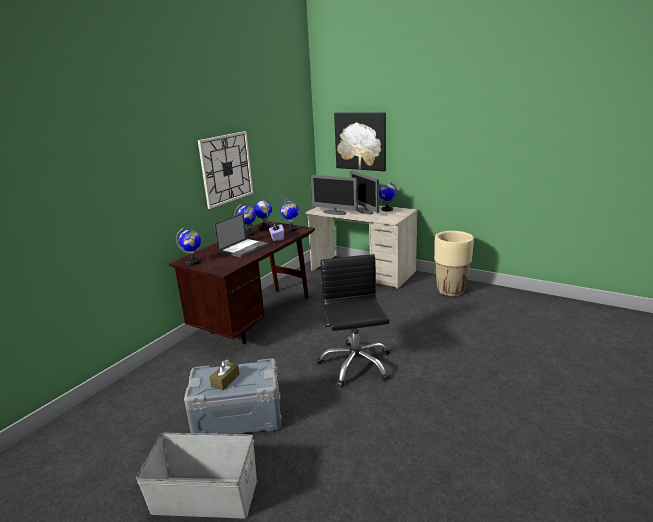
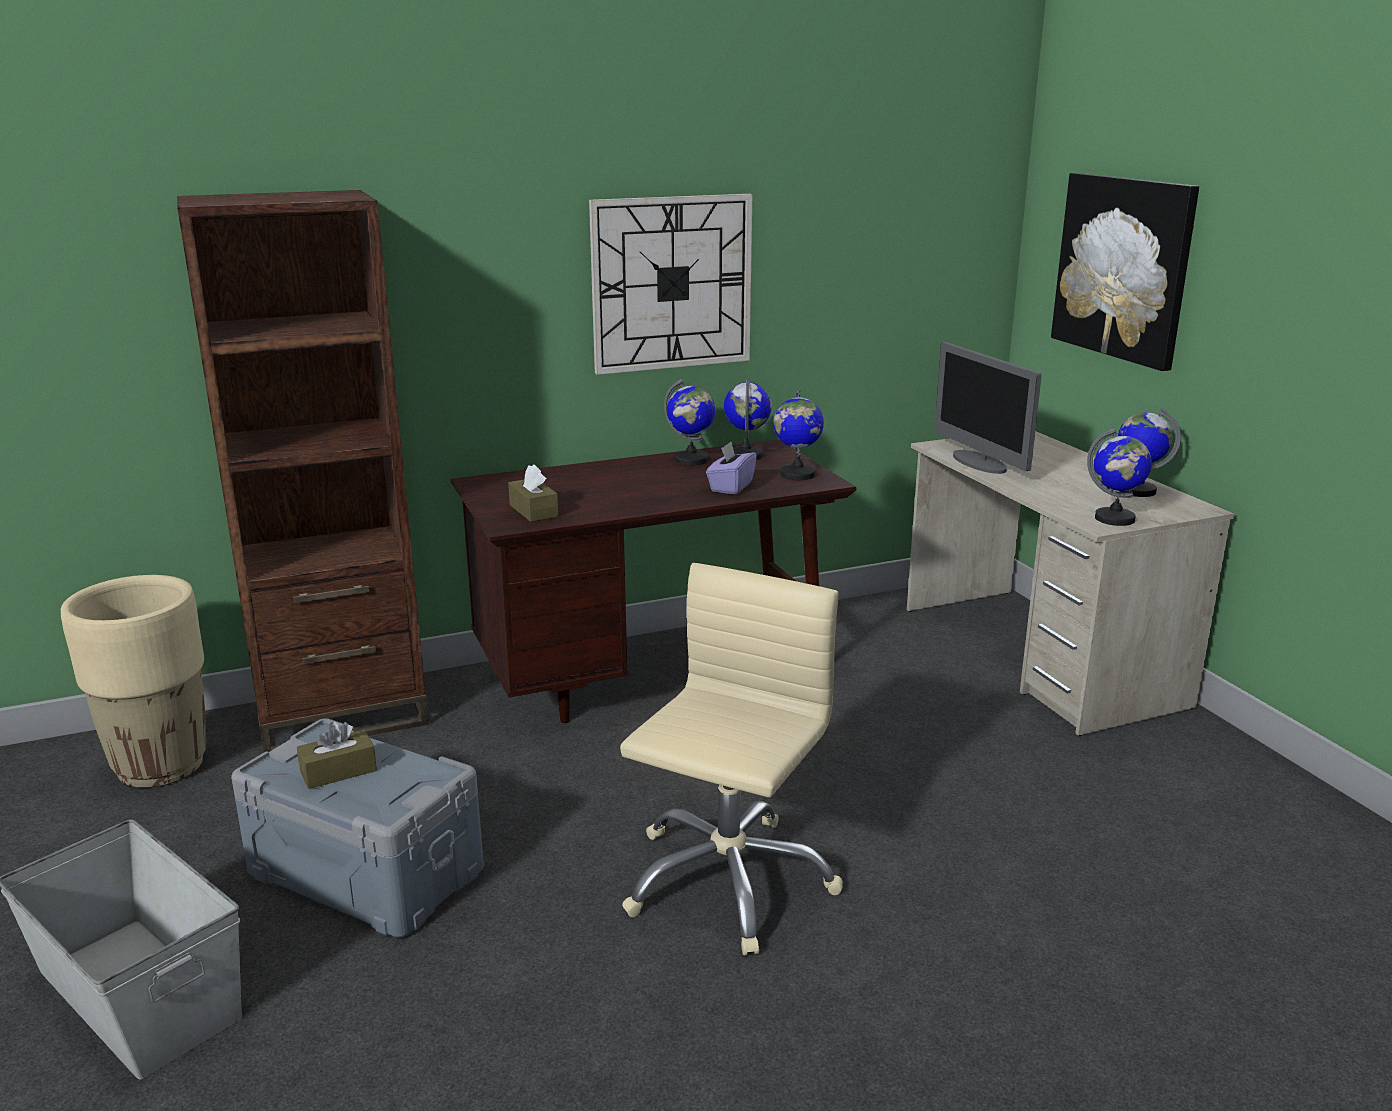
camera: 35 degrees right, 0 degrees up
globe [176,228,201,265] -> globe moved to [1087,428,1152,526]
laptop [214,213,269,258] -> none
black office chair [317,254,390,387] -> beige office chair [620,563,843,956]
monitor [350,171,379,214] -> none
beige planter [434,231,474,297] -> beige planter moved to [61,575,206,788]
none -> brown bookcase [177,190,429,753]
none -> brown tissue box [508,464,559,522]

